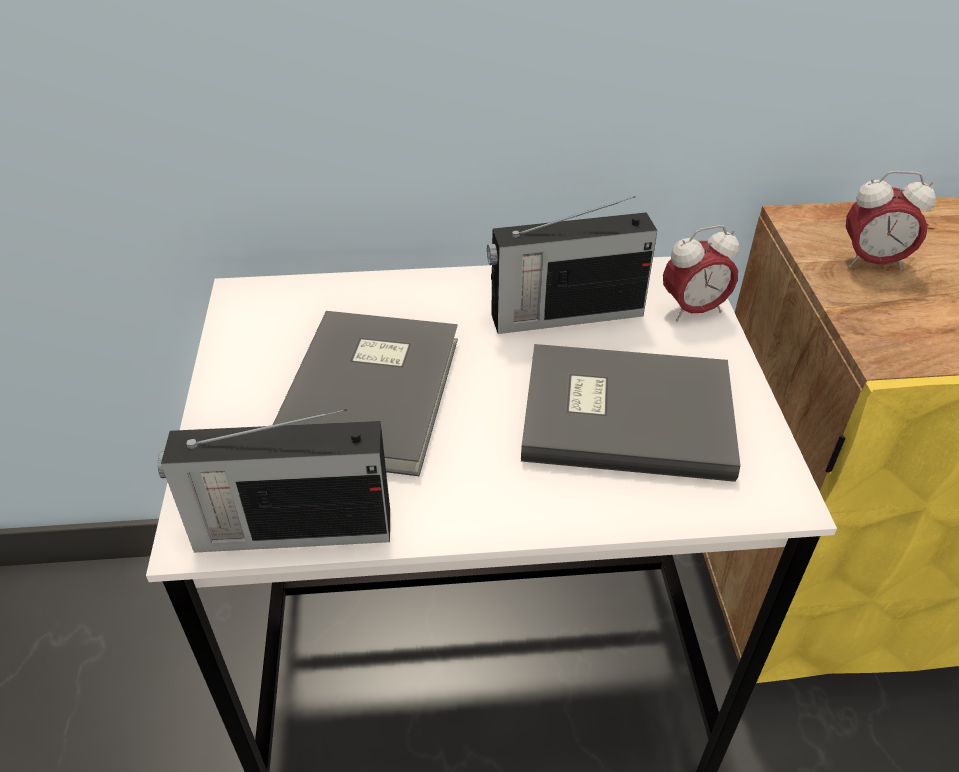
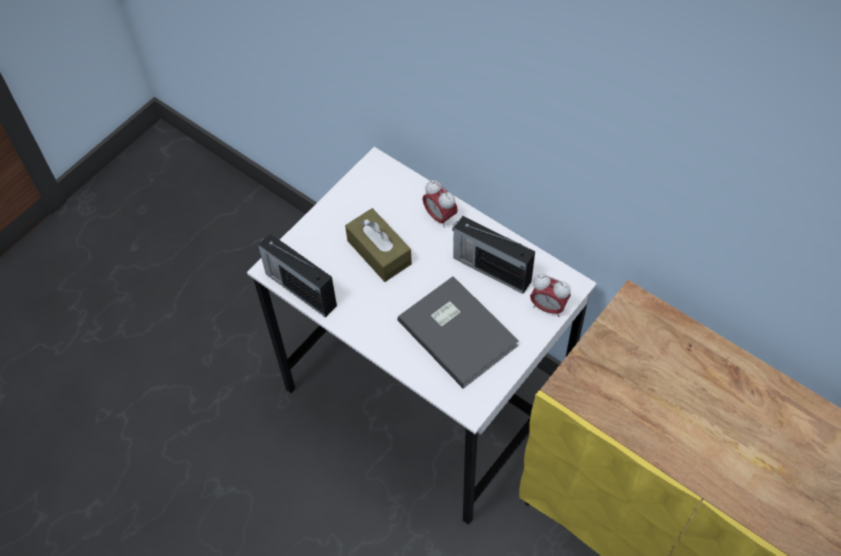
camera: 45 degrees right, 15 degrees up
grey book [273,311,458,476] -> brown tissue box [345,208,412,282]
alarm clock [846,171,936,271] -> alarm clock moved to [422,180,458,228]

